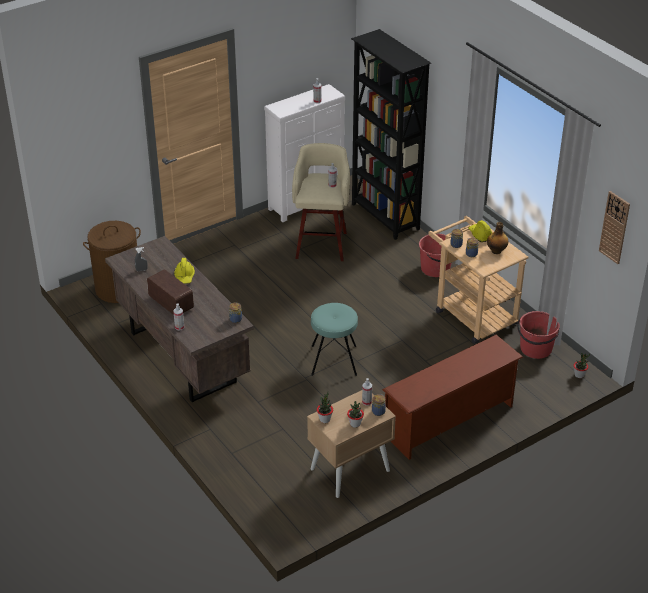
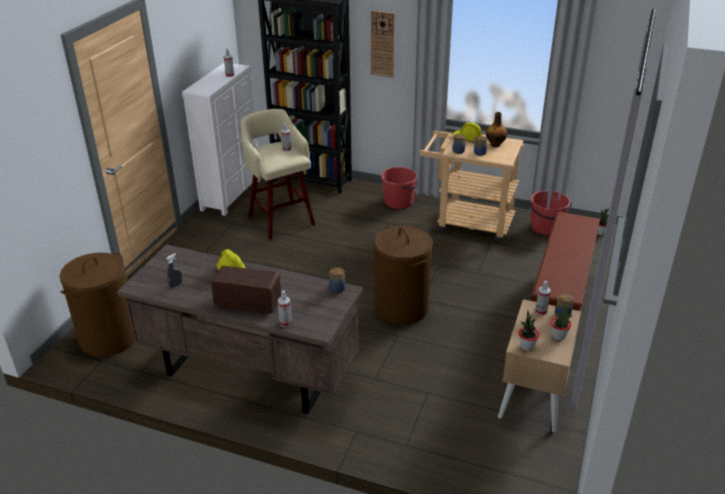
camera: 35 degrees left, 5 degrees down
turquoise stool [311,303,358,376] -> brown laundry basket [374,226,433,325]
wall clock [599,191,630,264] -> wall clock moved to [371,10,395,78]

